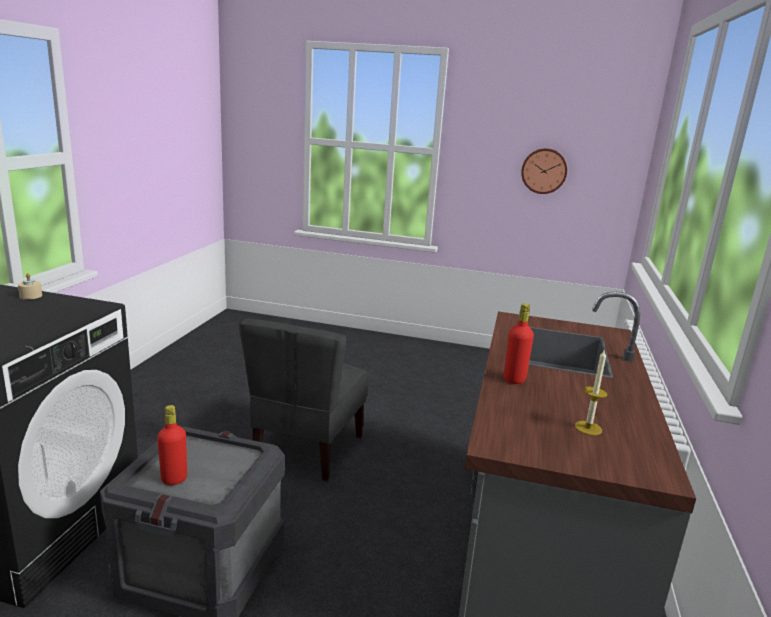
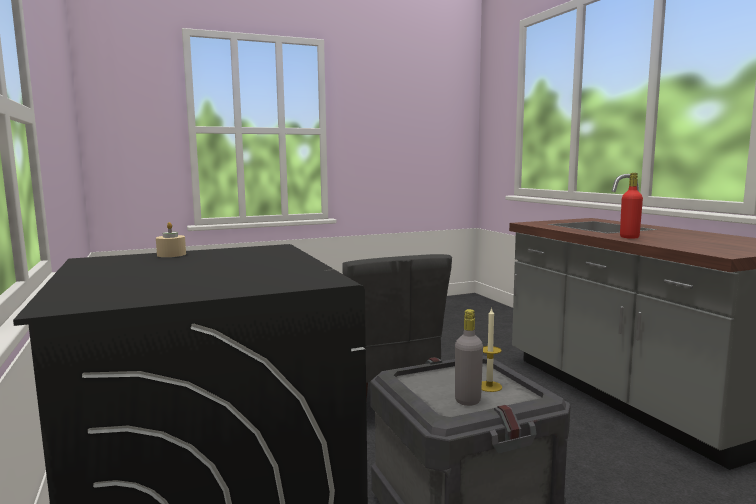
camera: 35 degrees left, 10 degrees down
red bottle [157,405,187,485] -> grey bottle [455,309,483,406]
wall clock [521,148,567,194] -> none
candle [575,350,608,435] -> candle moved to [481,307,502,392]

